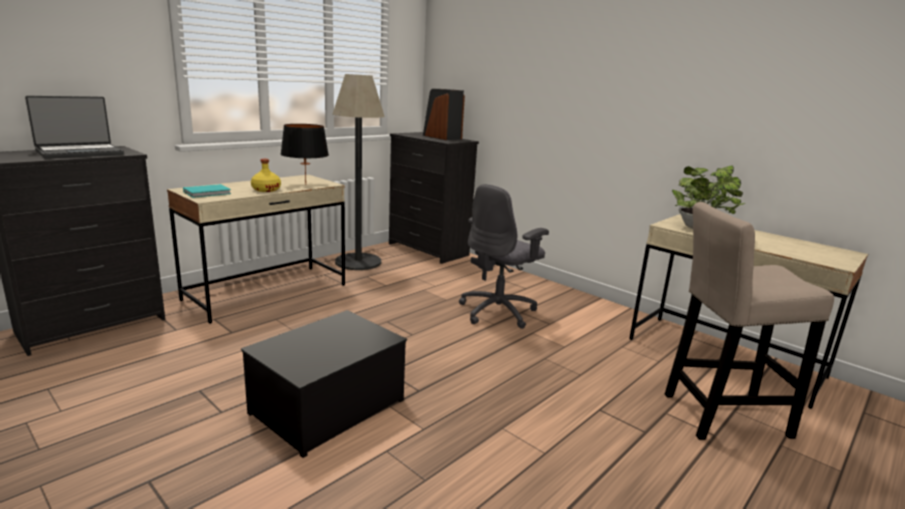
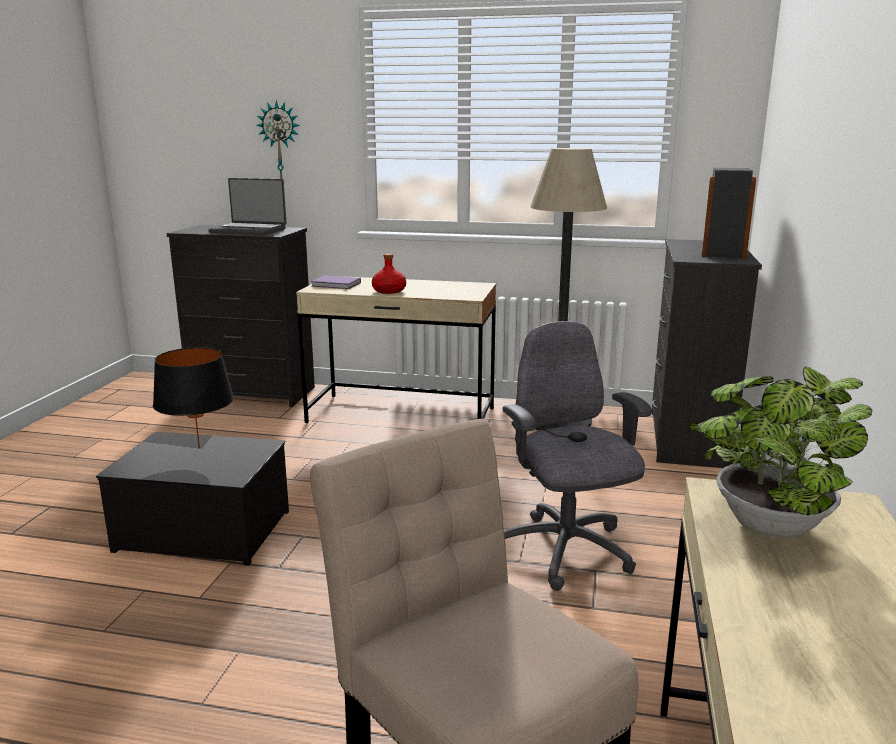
camera: 60 degrees right, 0 degrees up
turquoise book [183,184,231,198] -> purple book [311,275,361,289]
yellow bottle [251,159,281,192] -> red bottle [372,254,406,294]
black table lamp [280,124,329,185] -> black table lamp moved to [153,347,234,448]
grey office chair [459,184,549,329] -> grey office chair turned 60 degrees clockwise [503,321,652,591]
none -> wall clock [256,100,300,179]

